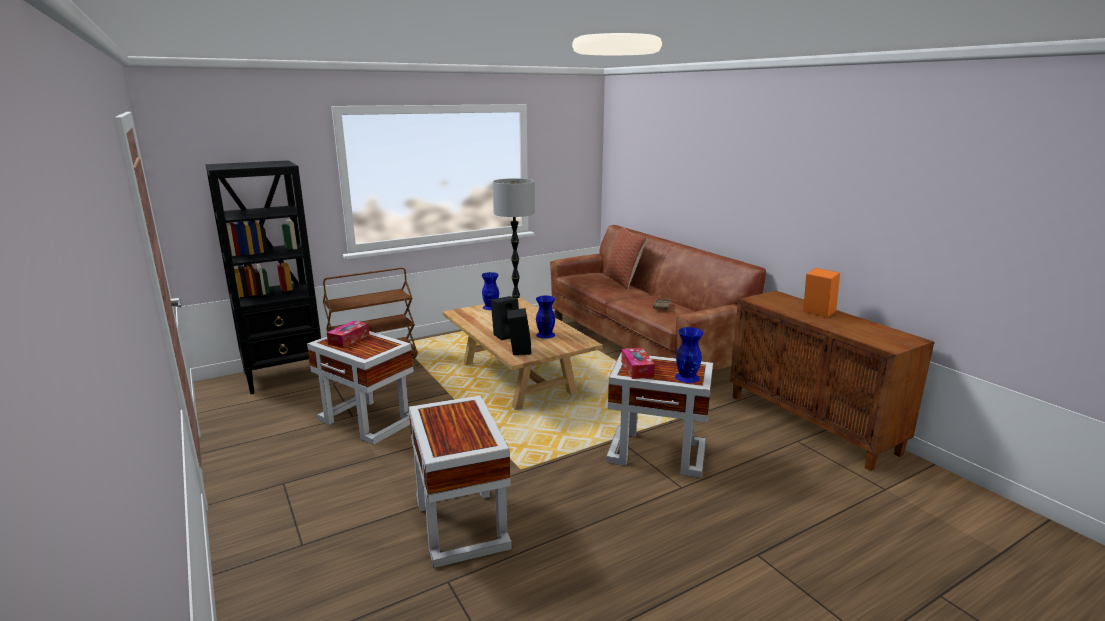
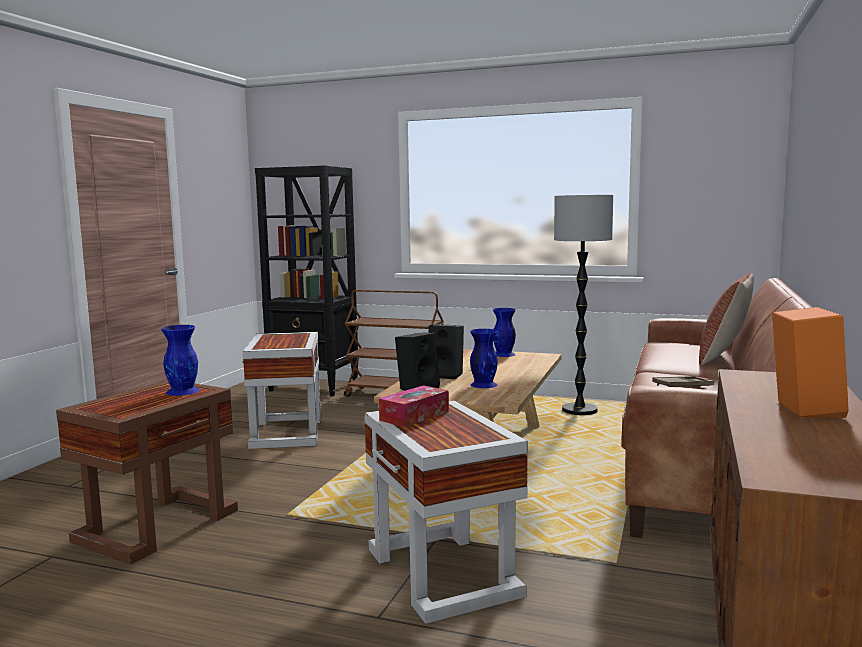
camera: 50 degrees right, 10 degrees down
tissue box [327,321,369,348] -> none
white side table [409,395,512,568] -> brown side table [56,381,238,564]
blue vase [675,327,704,383] -> blue vase moved to [161,325,200,396]

